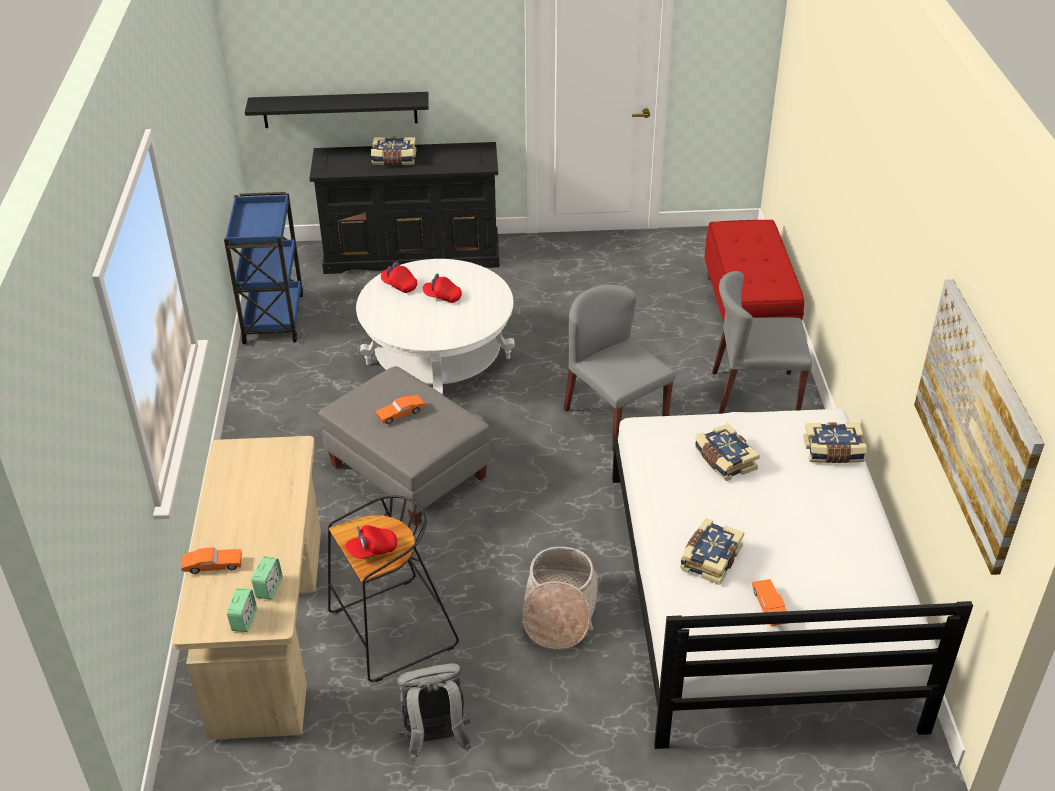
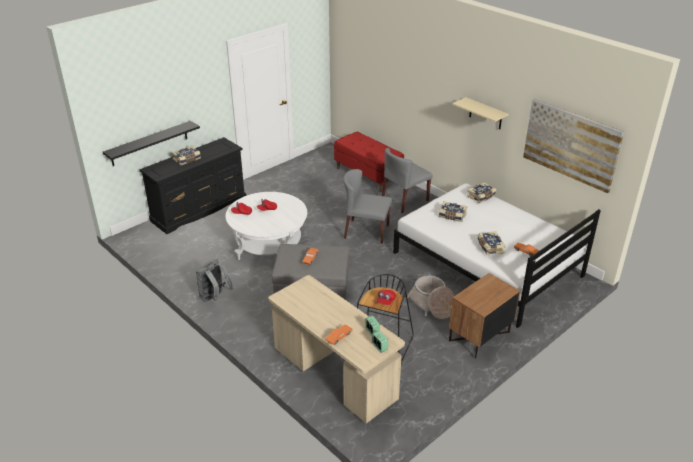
camera: 40 degrees left, 5 degrees down
blue cart [224,192,303,344] -> none
grey backpack [397,663,472,761] -> grey backpack moved to [196,259,234,302]
none -> brown nightstand [449,273,520,359]
none -> beige shelf [452,97,509,129]

